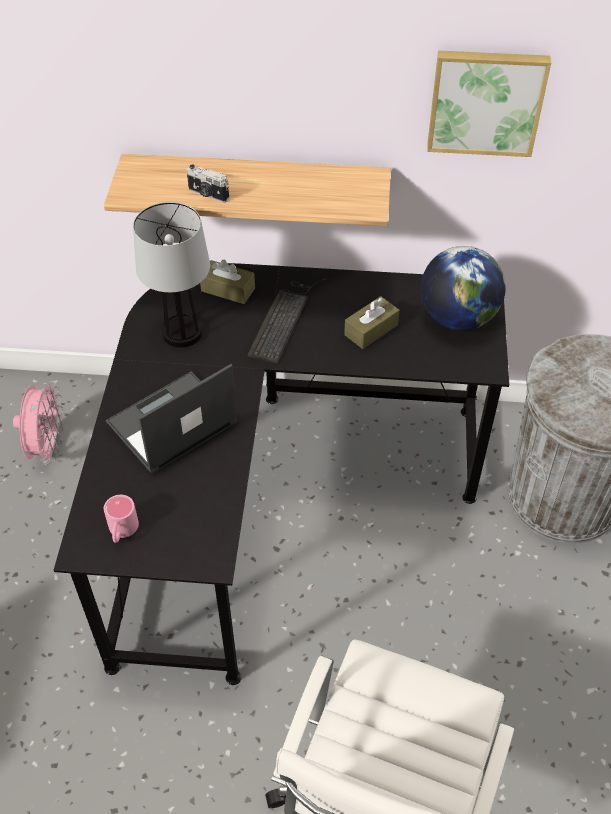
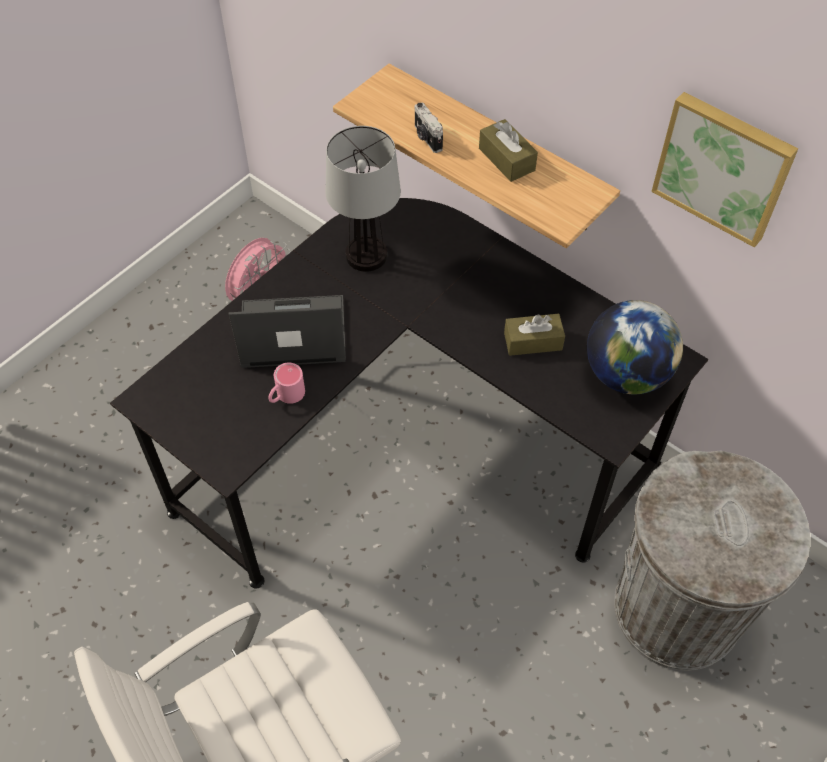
camera: 35 degrees right, 5 degrees up
pink mug [104,495,139,543] -> pink mug moved to [268,363,305,404]
brown tissue box [200,260,255,304] -> brown tissue box moved to [479,119,538,182]
keyboard [247,279,326,364] -> none

